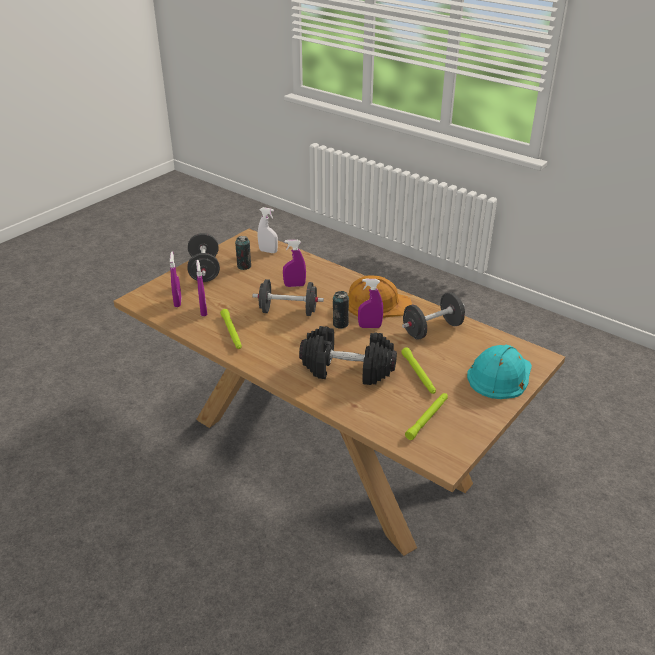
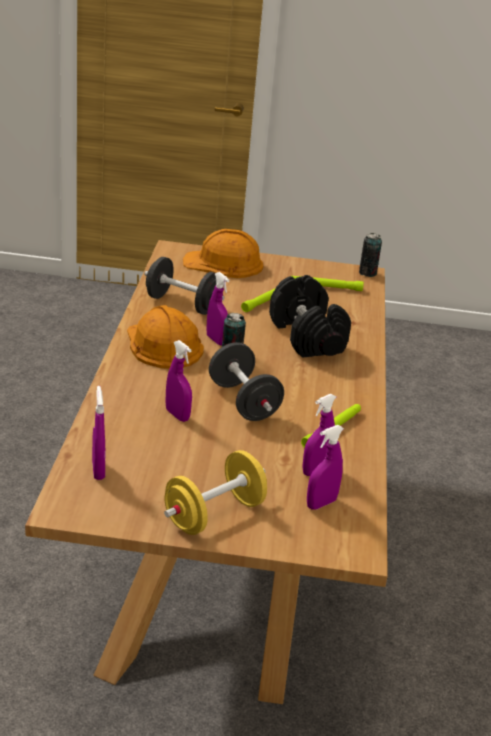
camera: 125 degrees left, 5 degrees down
black dumbbell [187,233,220,282] -> yellow dumbbell [164,450,267,535]
can [235,236,251,270] -> can moved to [359,233,382,277]
white spray bottle [258,207,278,253] -> purple spray bottle [92,386,105,480]
turquoise hard hat [467,345,532,399] -> orange hard hat [183,229,263,278]

